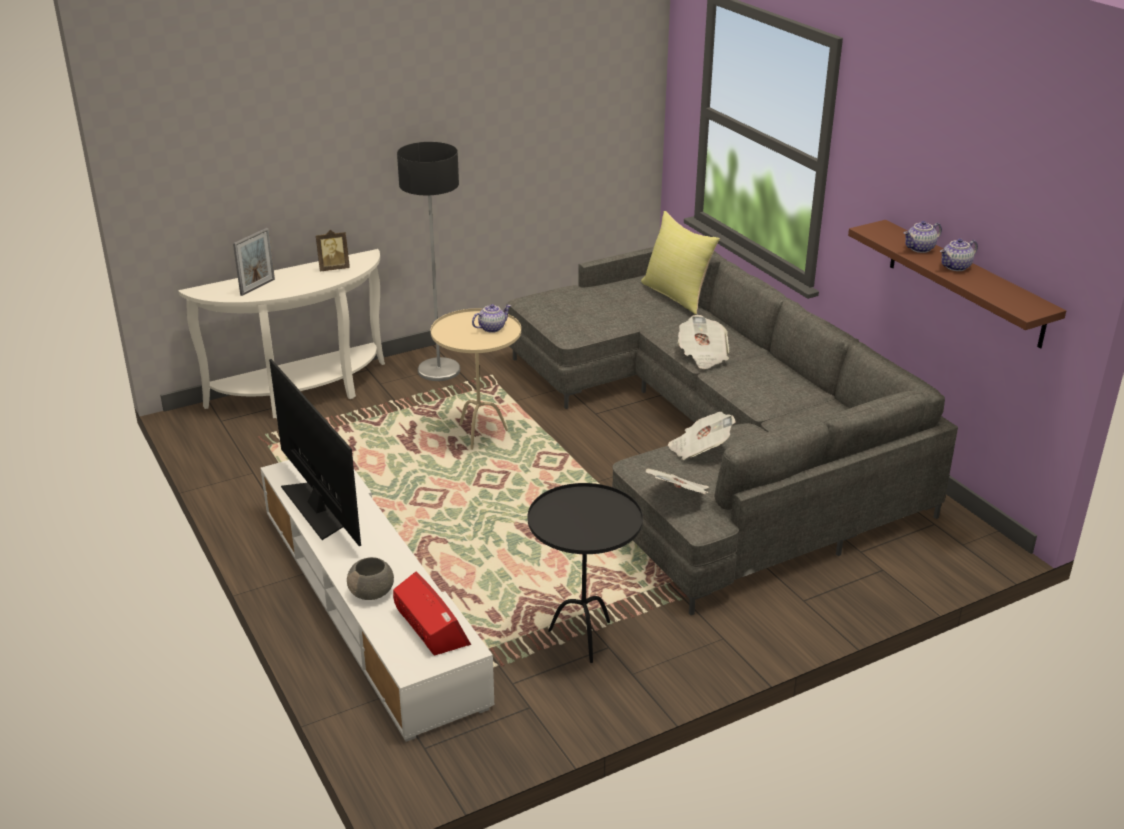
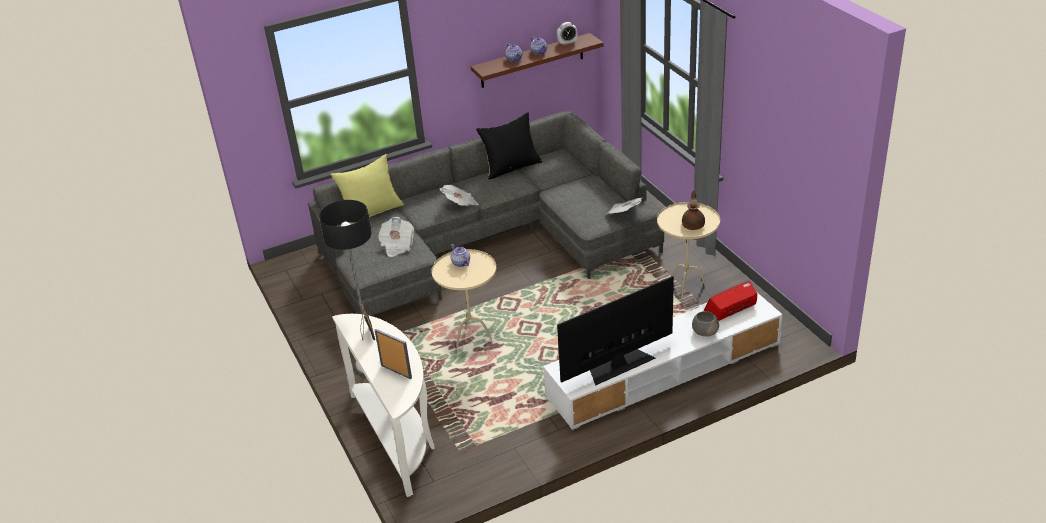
camera: 85 degrees left, 5 degrees up
black side table [528,483,643,663] -> beige side table [657,202,720,300]
newspaper [668,412,736,460] -> newspaper moved to [378,217,414,257]
none -> black pillow [476,112,542,179]
none -> alarm clock [557,22,577,45]
none -> brown teapot [682,190,705,230]

